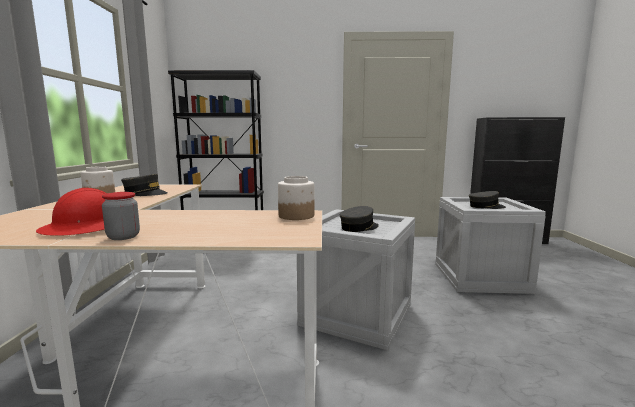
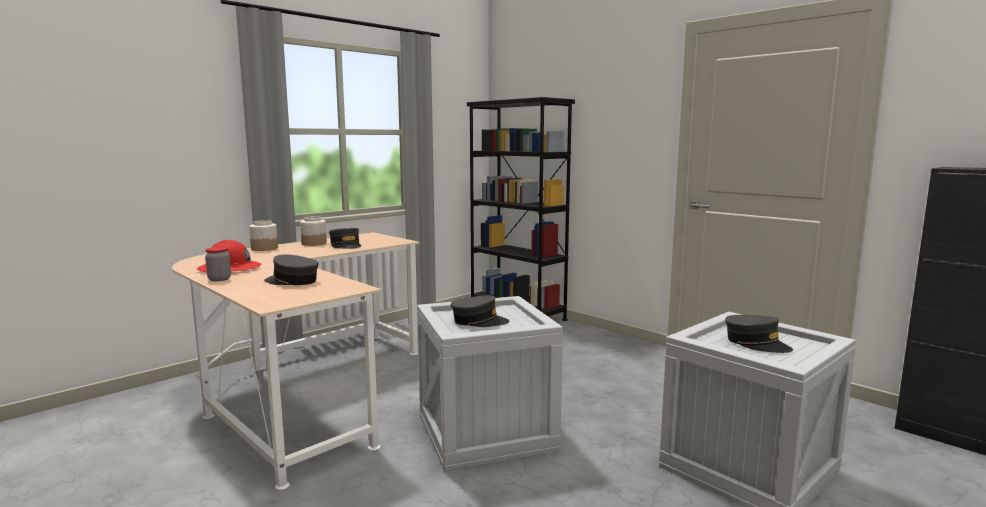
camera: 45 degrees right, 0 degrees up
jar [278,176,314,220] -> jar moved to [249,220,278,251]
none -> grey cap [264,254,319,285]

